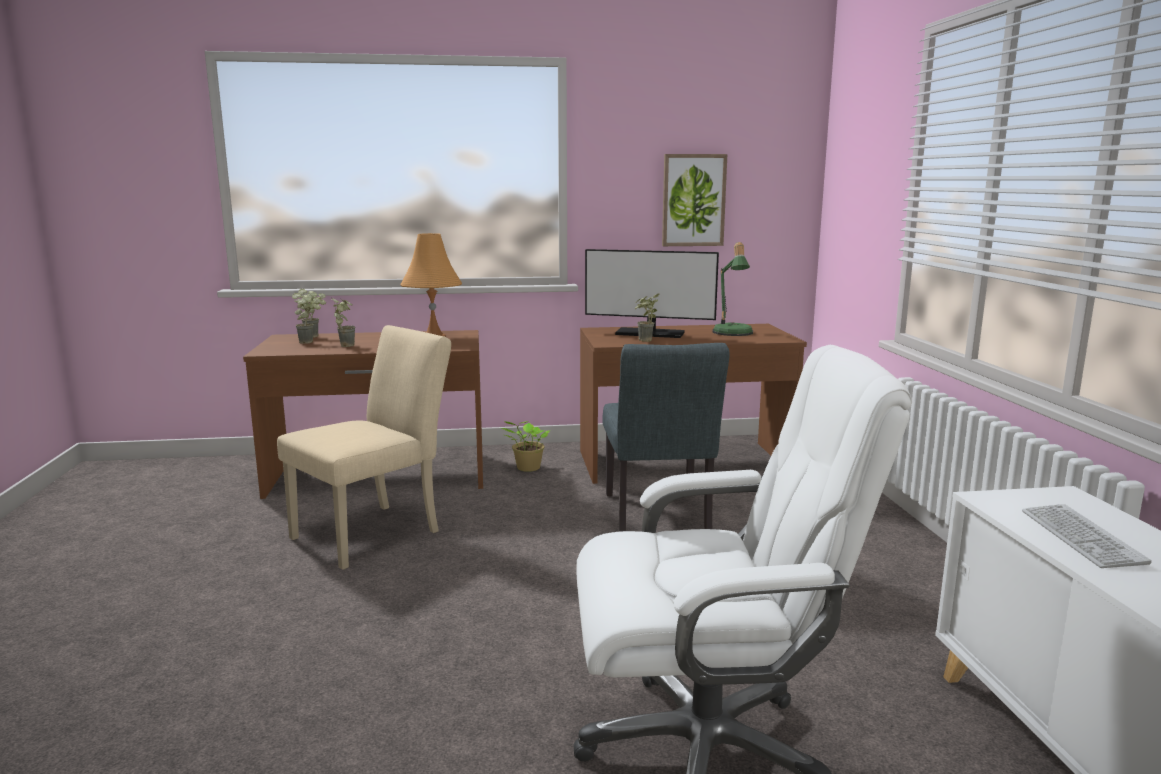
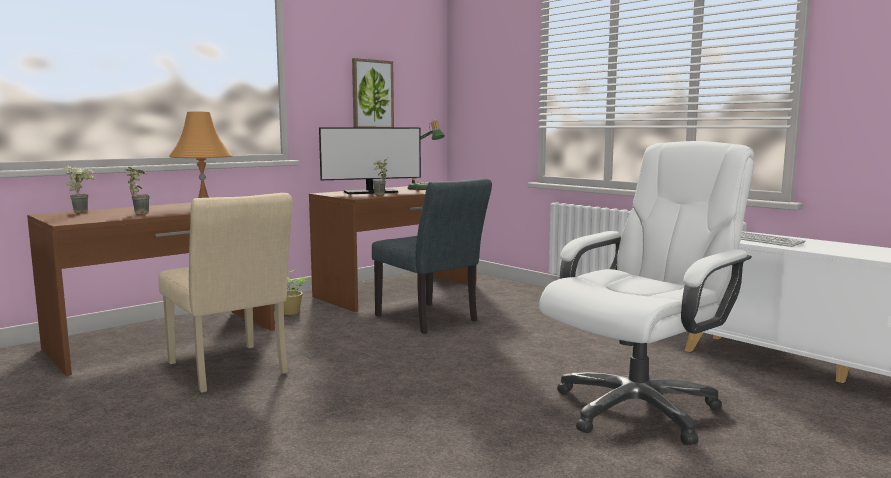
camera: 35 degrees left, 5 degrees down
beige chair [277,325,451,570] -> beige chair turned 135 degrees clockwise [159,193,293,393]
potted plant [292,293,321,344] -> none

